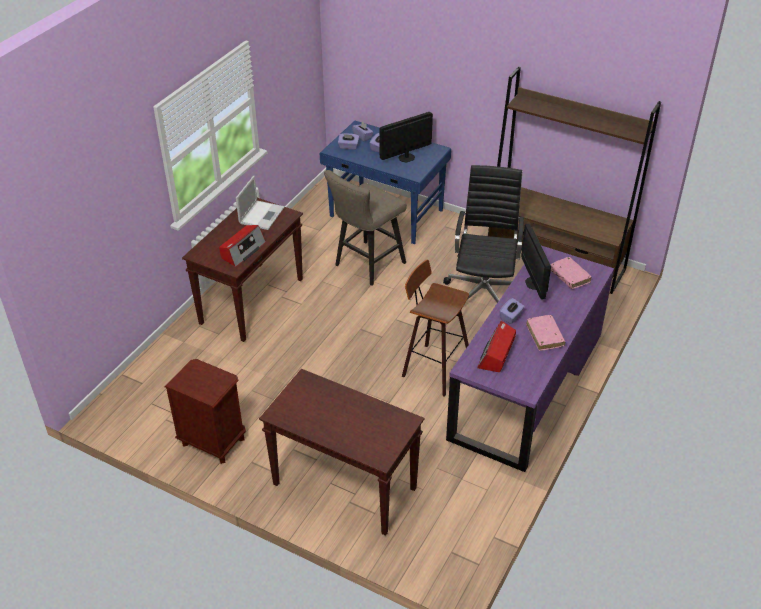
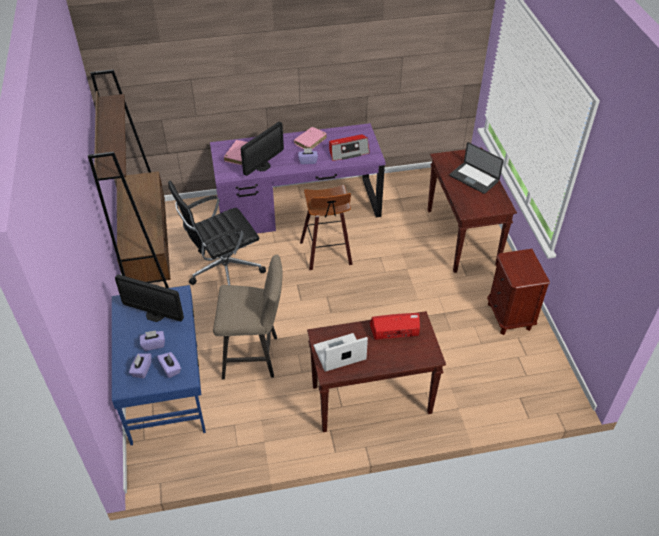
camera: 130 degrees left, 5 degrees up
none -> laptop [450,142,504,194]

